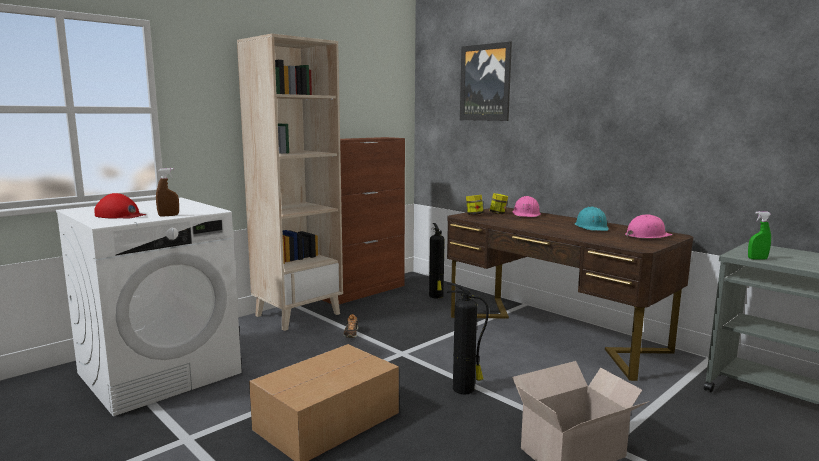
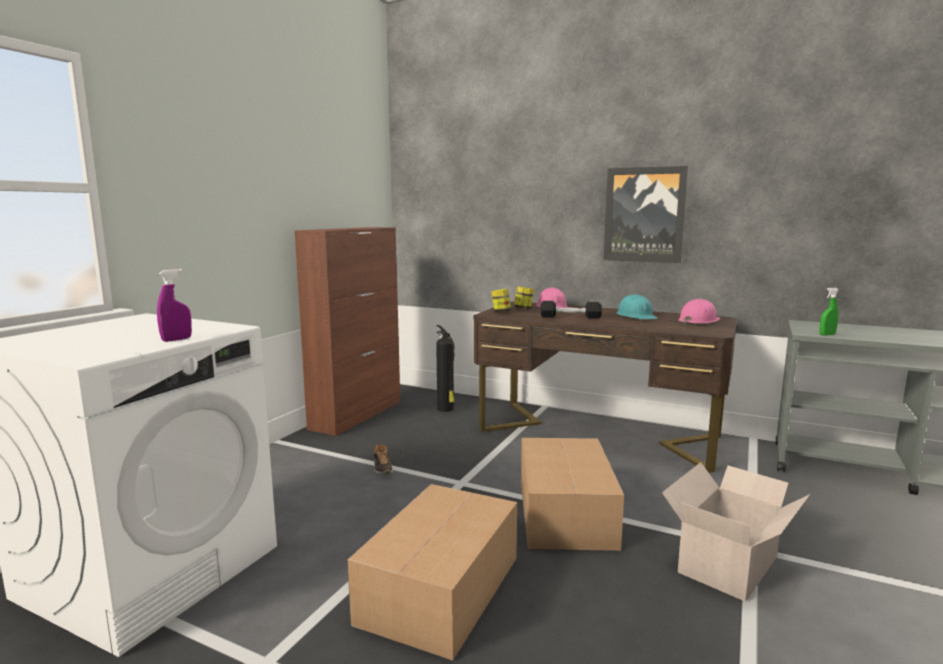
camera: 20 degrees left, 0 degrees up
red cap [94,193,146,219] -> none
brown spray bottle [156,168,179,217] -> purple spray bottle [157,269,192,342]
beige bookcase [237,34,343,331] -> none
fire extinguisher [447,282,489,394] -> cardboard box [521,438,624,551]
picture [460,41,512,121] -> picture moved to [603,166,688,263]
none -> black dumbbell [540,301,602,319]

